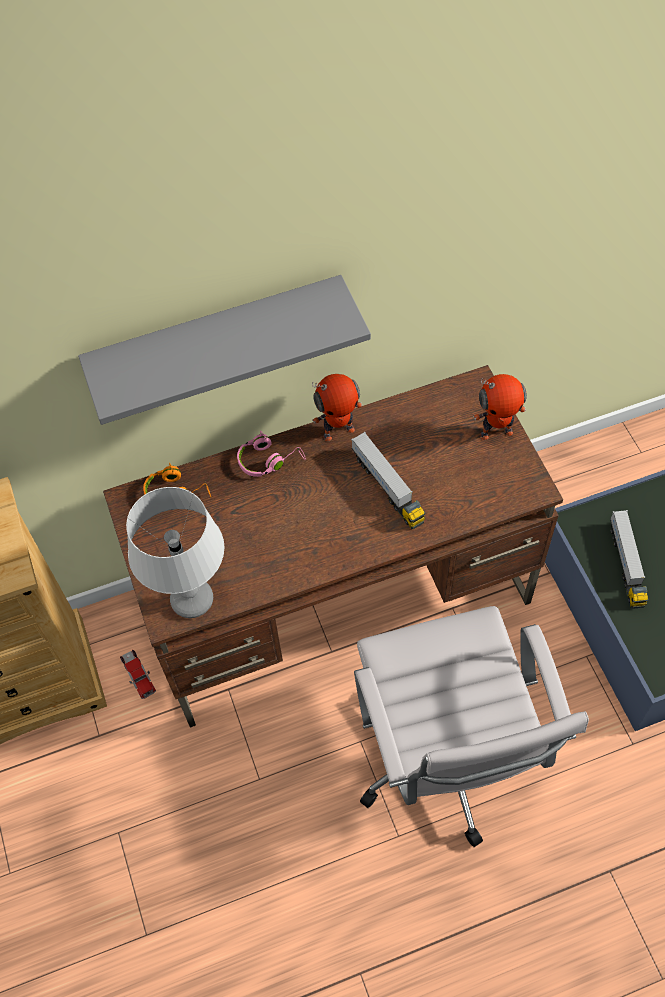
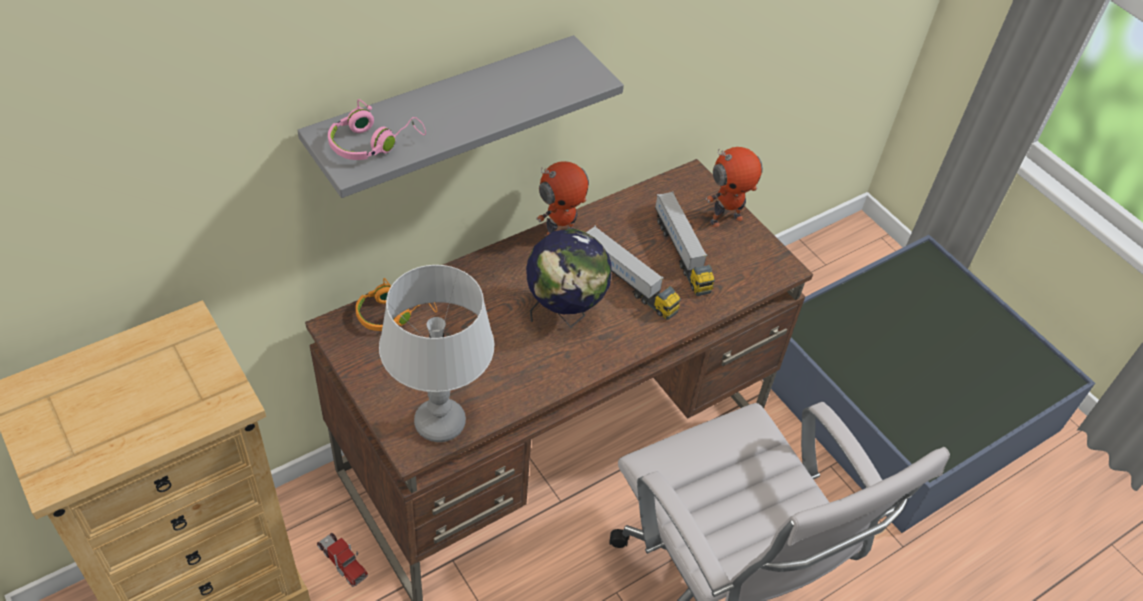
camera: 20 degrees left, 10 degrees down
pink headphones [237,431,306,477] -> pink headphones moved to [328,99,426,160]
toy truck [610,510,648,609] -> toy truck moved to [655,191,715,296]
none -> globe [526,229,612,327]

